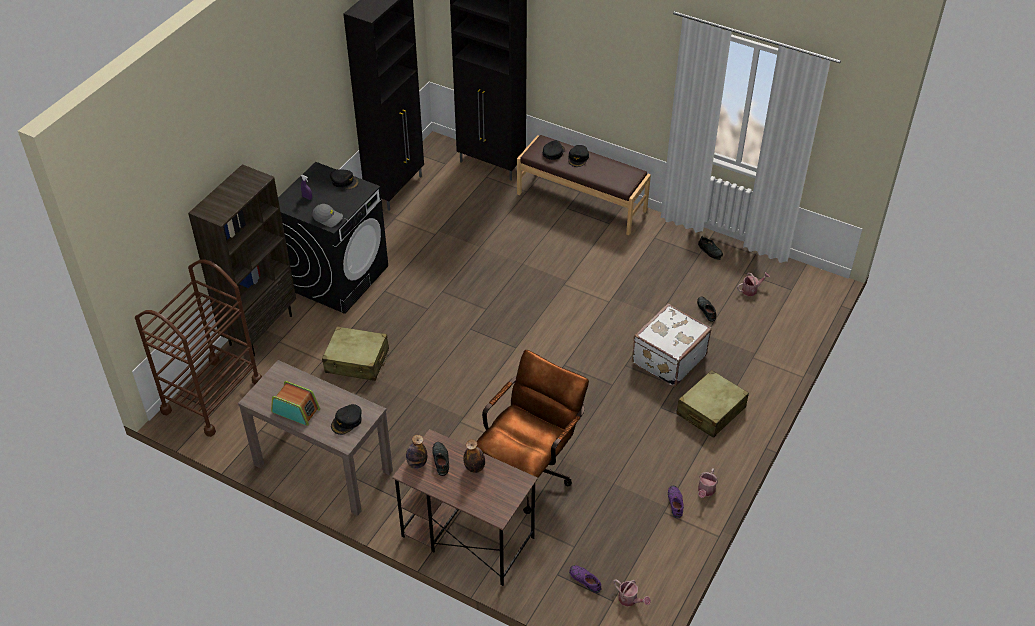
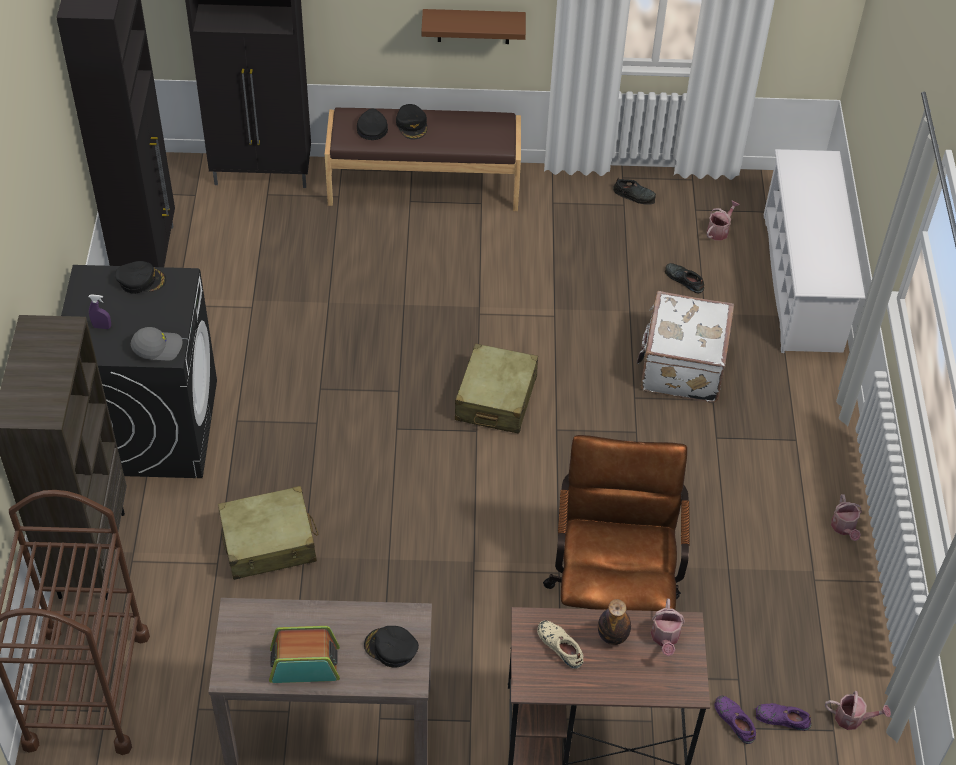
camera: 30 degrees left, 5 degrees up
black cap [331,404,362,435] -> black cap turned 105 degrees clockwise [364,626,419,668]
bottle [406,435,427,469] -> none
black shoe [432,442,449,476] -> beige shoe [537,620,583,669]
purple shoe [668,485,684,518] -> purple shoe moved to [715,696,756,744]
beige suitcase [676,370,749,438] -> beige suitcase moved to [455,343,538,434]
none -> brown shelf [421,9,526,44]
none -> watering can [651,598,685,656]
none -> white shoe rack [764,149,865,353]

